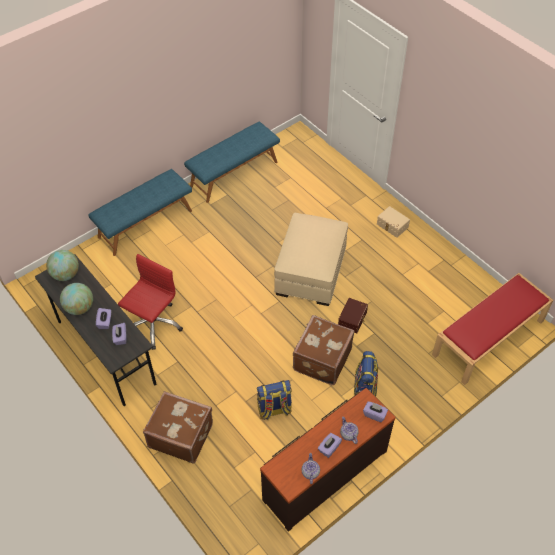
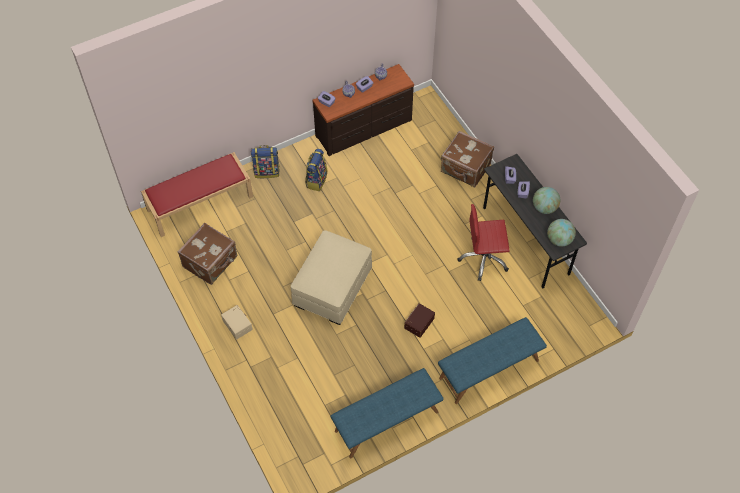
camera: 170 degrees left, 5 degrees up
red office chair [118,254,183,350] -> red office chair turned 45 degrees clockwise [457,204,510,281]
backpack [257,380,292,420] -> backpack moved to [251,145,279,178]
brown suitcase [293,315,354,385] -> brown suitcase moved to [178,223,237,285]
brown storage box [338,298,368,333] -> brown storage box moved to [404,303,435,338]

